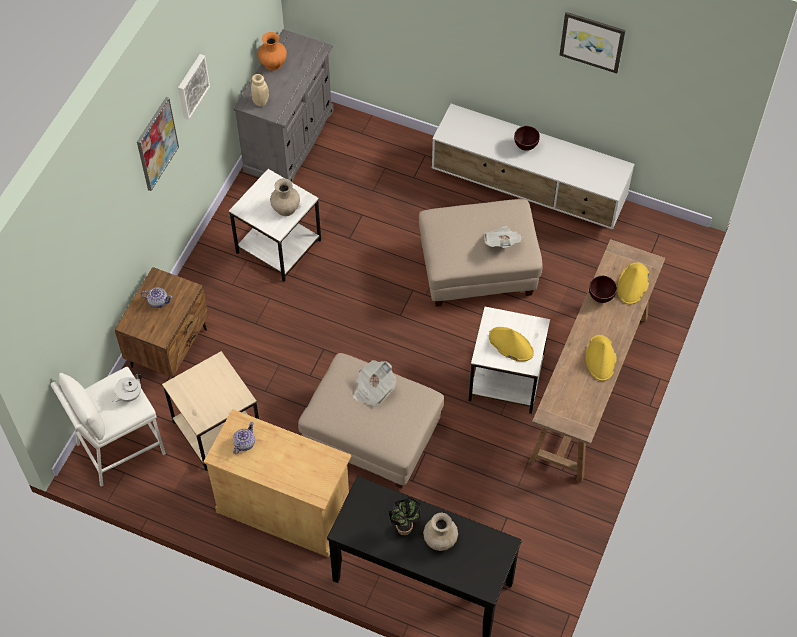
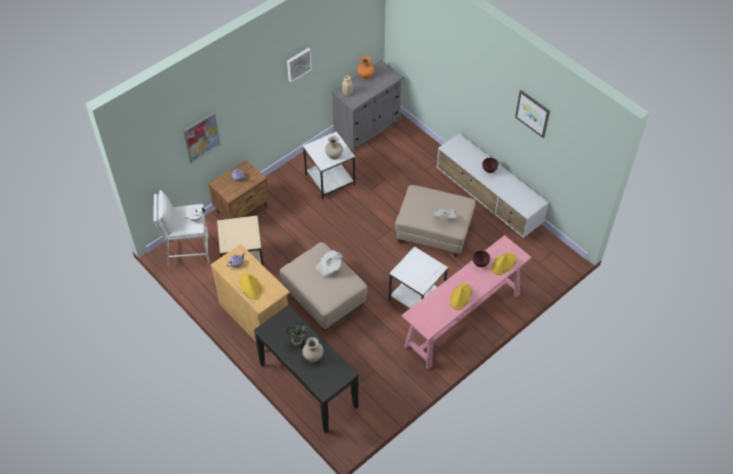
camera: 25 degrees right, 5 degrees down
picture [137,97,179,191] -> picture moved to [183,112,220,163]
yellow hat [489,327,534,362] -> yellow hat moved to [240,273,261,299]
brown console table [528,239,665,482] -> pink console table [402,235,531,370]

